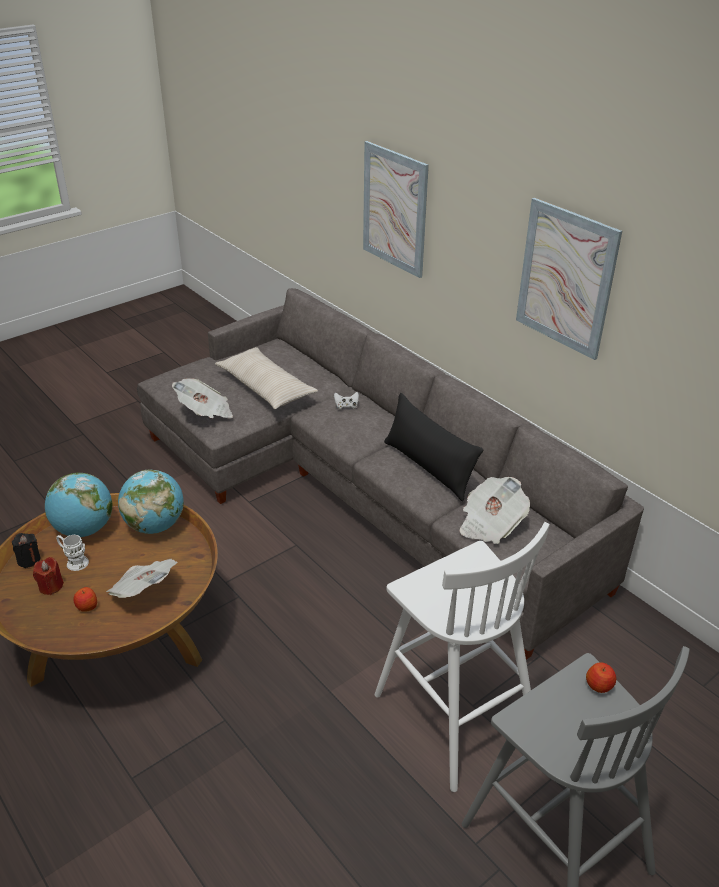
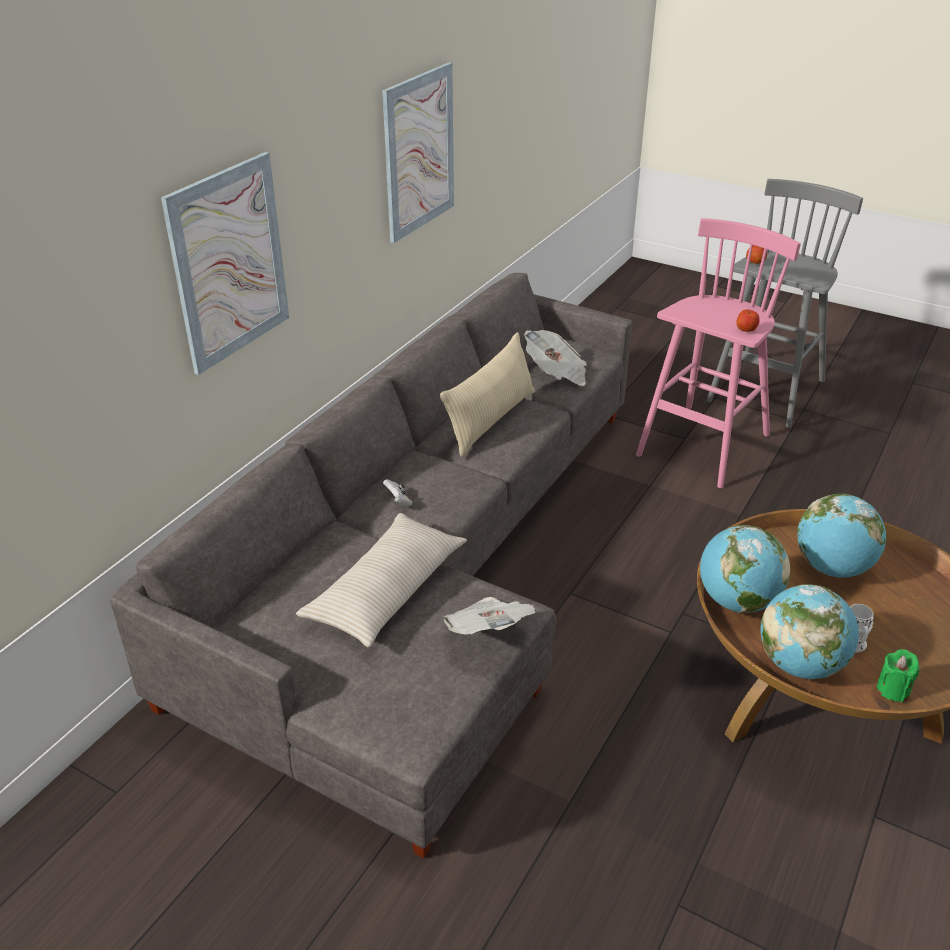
camera: 110 degrees left, 0 degrees up
black candle [12,533,41,568] -> green candle [877,649,919,702]
red candle [33,557,64,595] -> none
apple [74,587,97,612] -> apple moved to [736,310,760,332]
newspaper [106,559,177,598] -> globe [797,494,886,578]
white stool [375,522,550,792] -> pink stool [636,218,801,488]
black pillow [384,393,483,502] -> beige pillow [440,332,535,457]

